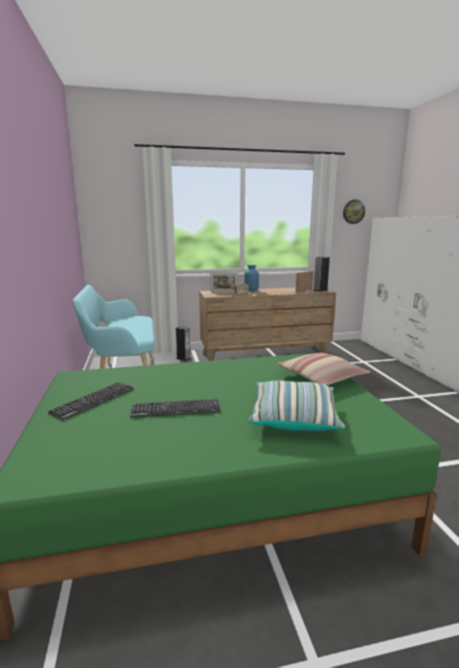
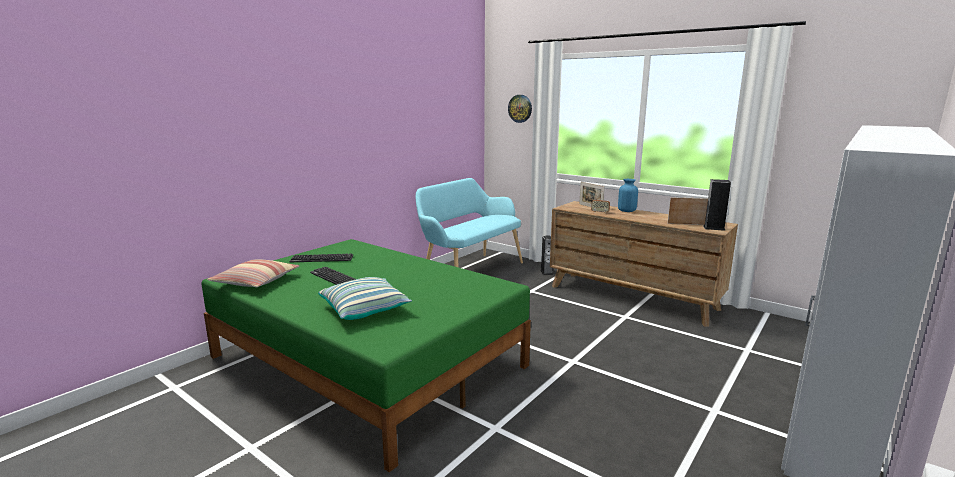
camera: 50 degrees right, 0 degrees up
pillow [276,352,370,386] -> pillow moved to [207,259,299,287]
wall clock [343,199,365,224] -> wall clock moved to [508,95,532,123]

